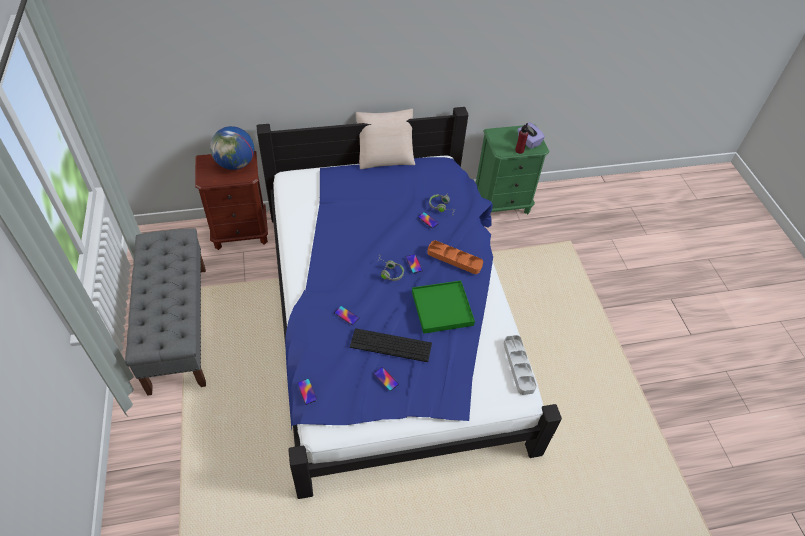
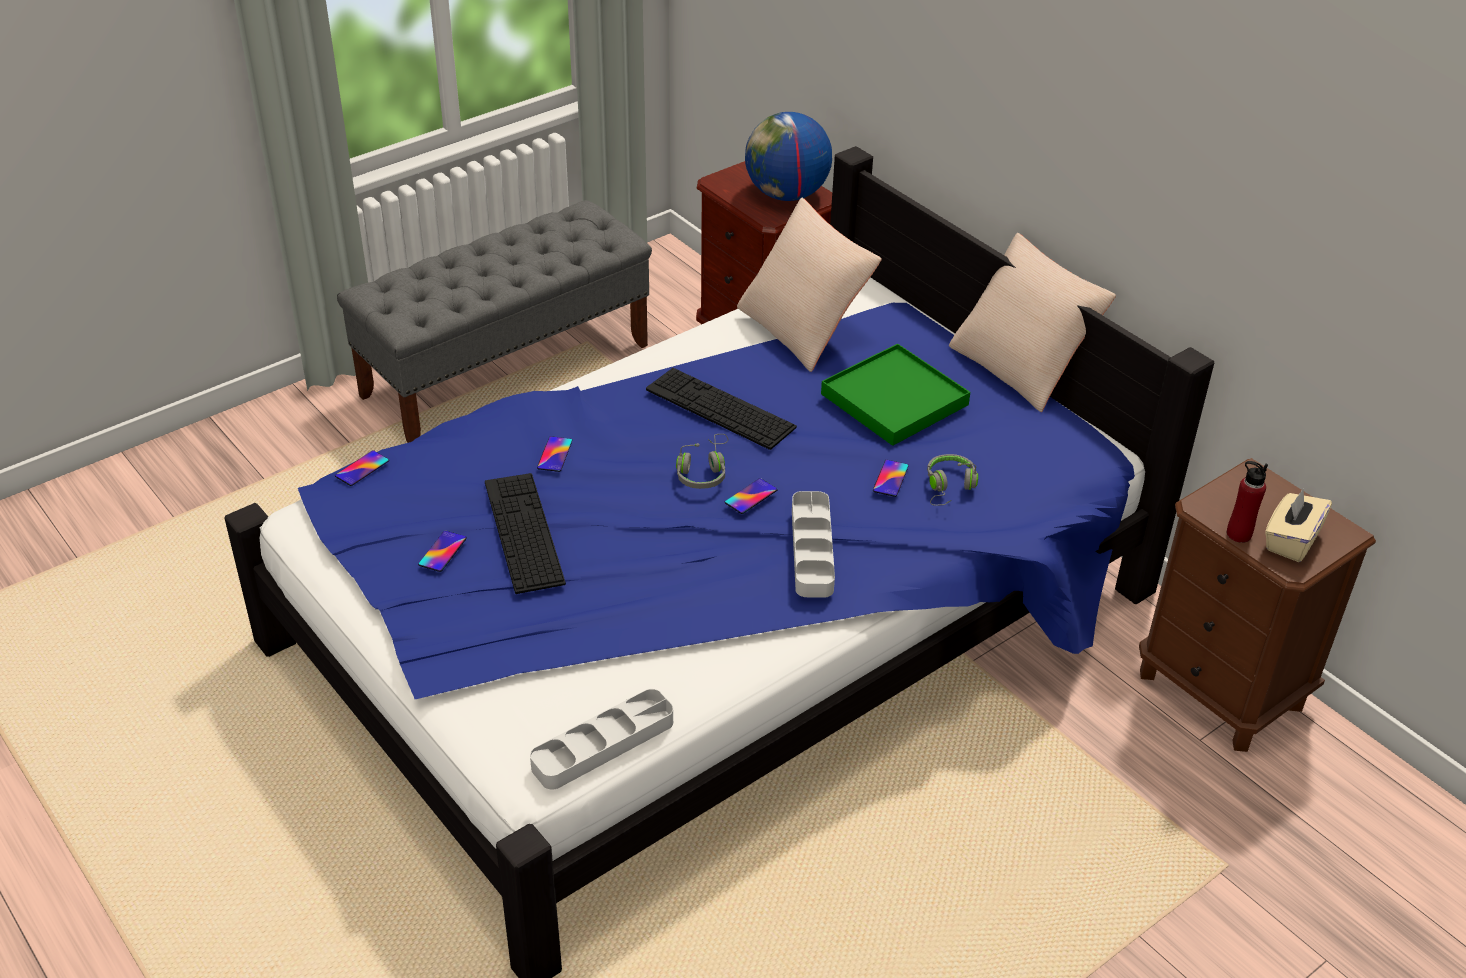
camera: 65 degrees right, 10 degrees down
green tray [412,281,475,334] -> green tray moved to [821,344,970,446]
orange tray [427,240,483,274] -> grey tray [792,491,835,598]
green nightstand [475,124,549,214] -> brown nightstand [1139,458,1376,752]
purple tissue box [518,122,545,149] -> beige tissue box [1265,488,1332,562]
none -> keyboard [646,368,797,450]
none -> beige pillow [737,198,882,372]

